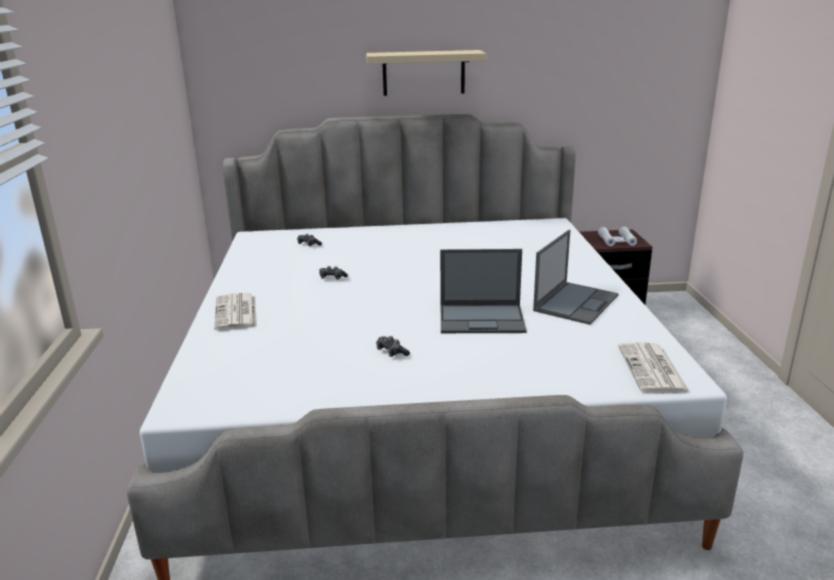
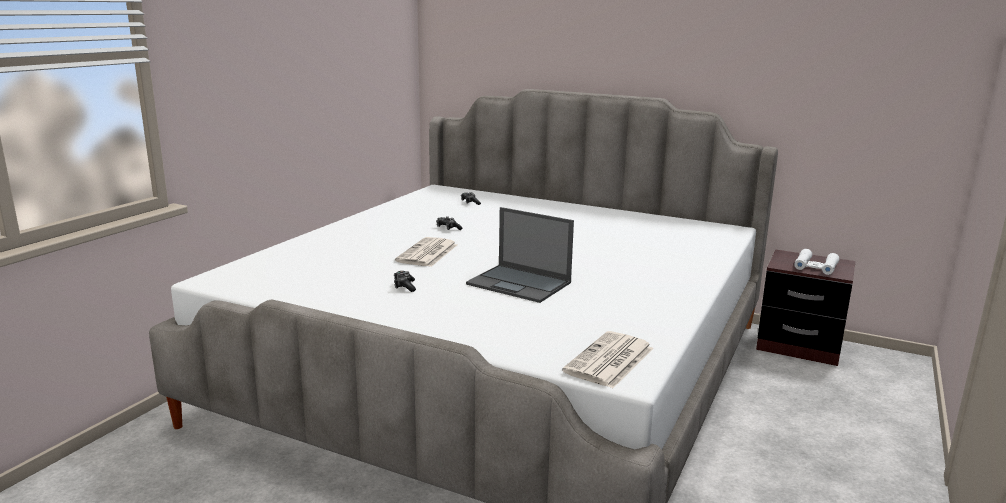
camera: 30 degrees right, 5 degrees down
newspaper [214,293,257,331] -> newspaper moved to [395,237,457,267]
beige shelf [366,50,486,96] -> none
laptop [533,230,619,325] -> none

